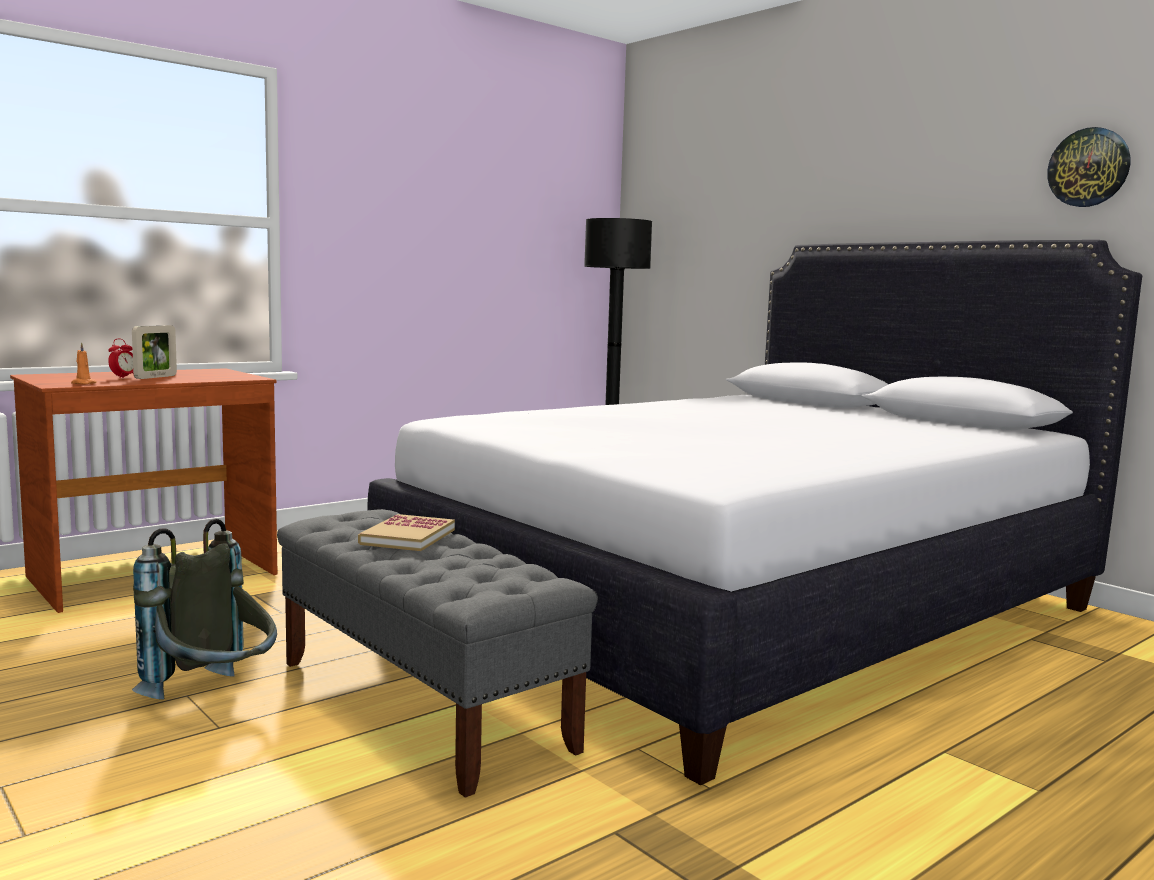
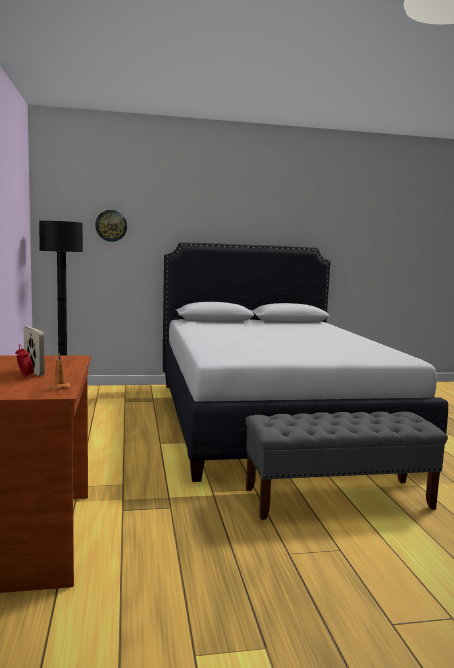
camera: 60 degrees left, 0 degrees up
grey backpack [132,518,277,700] -> none
book [358,514,455,551] -> none
wall clock [1047,127,1130,207] -> wall clock moved to [95,210,127,242]

